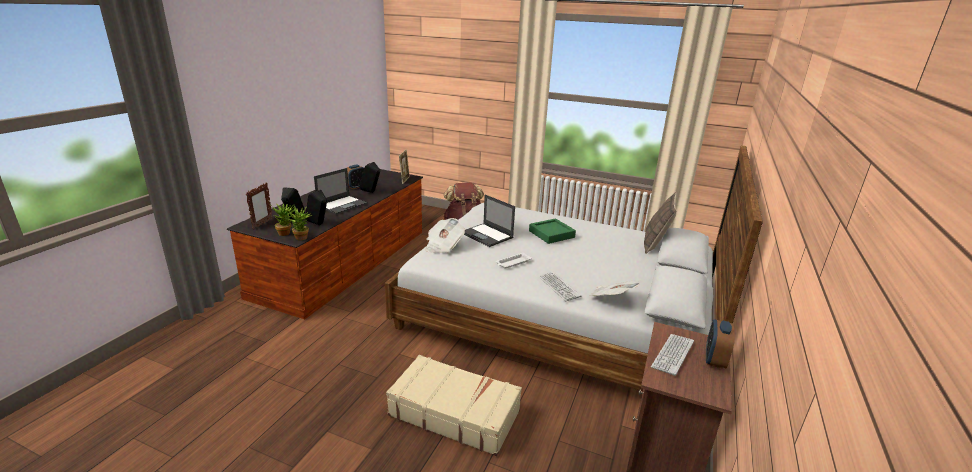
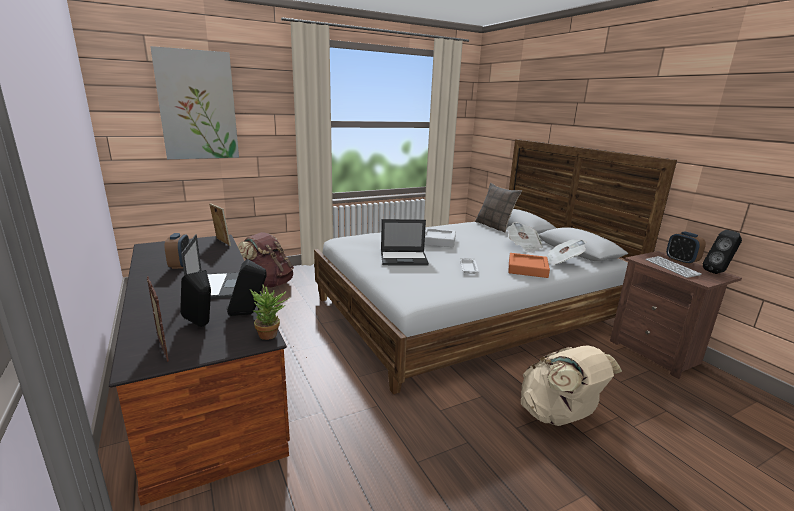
camera: 50 degrees left, 5 degrees down
potted plant [271,204,294,236] -> none
black speaker [359,162,380,193] -> black speaker moved to [703,230,742,274]
beige suitcase [386,355,522,456] -> beige backpack [521,345,622,426]
newspaper [425,218,465,253] -> newspaper moved to [507,222,543,253]
green tray [529,219,576,244] -> grey tray [425,228,456,247]
keyboard [539,272,581,301] -> orange tray [508,253,550,278]
none -> picture [150,46,239,159]

